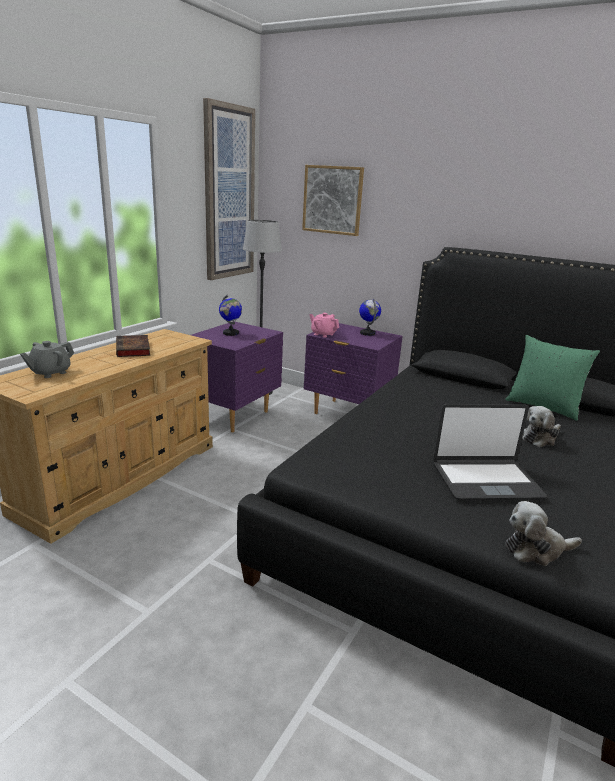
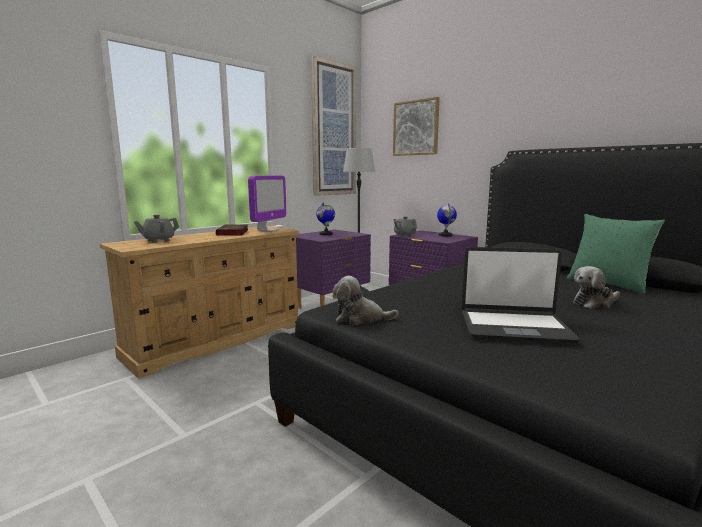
camera: 15 degrees right, 10 degrees down
pink teapot [309,313,339,338] -> grey teapot [393,216,417,237]
plush toy [505,501,582,566] -> plush toy moved to [333,276,398,325]
none -> monitor [248,176,286,232]

